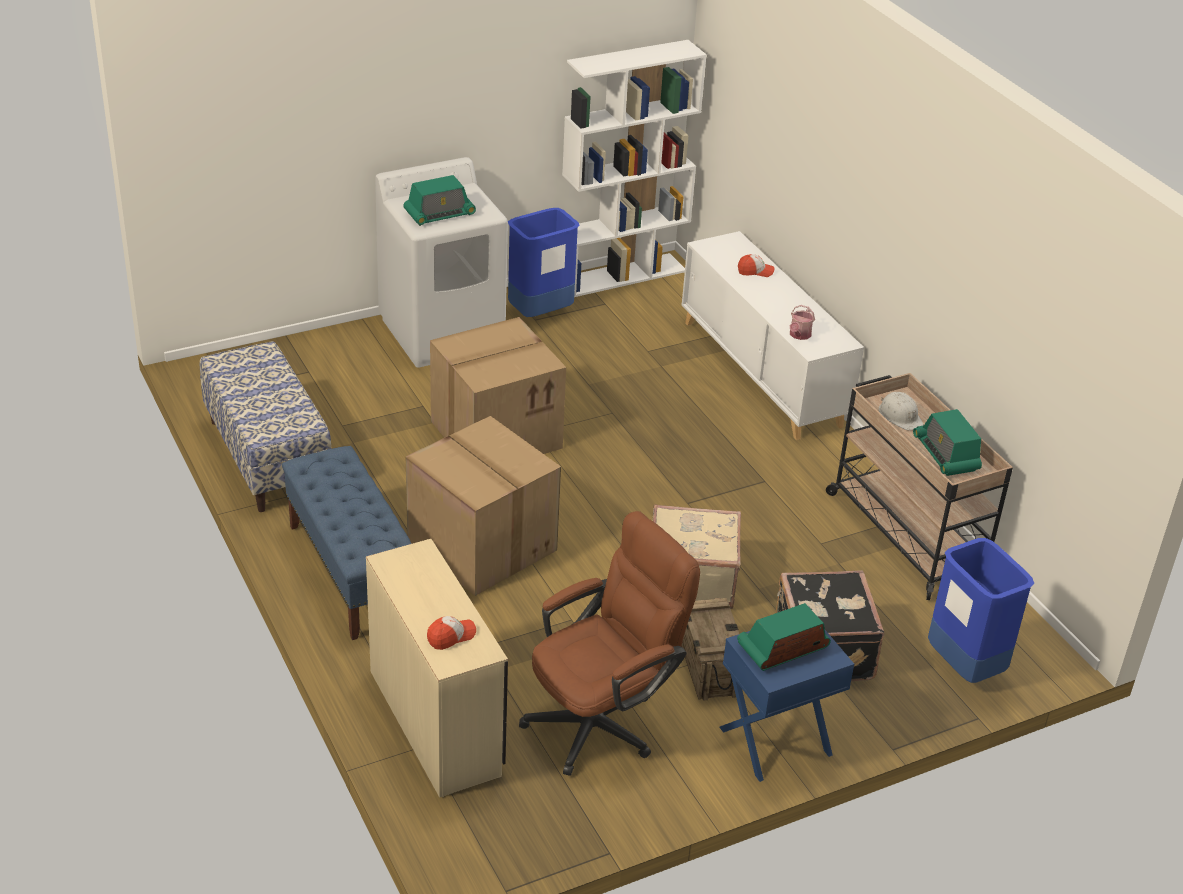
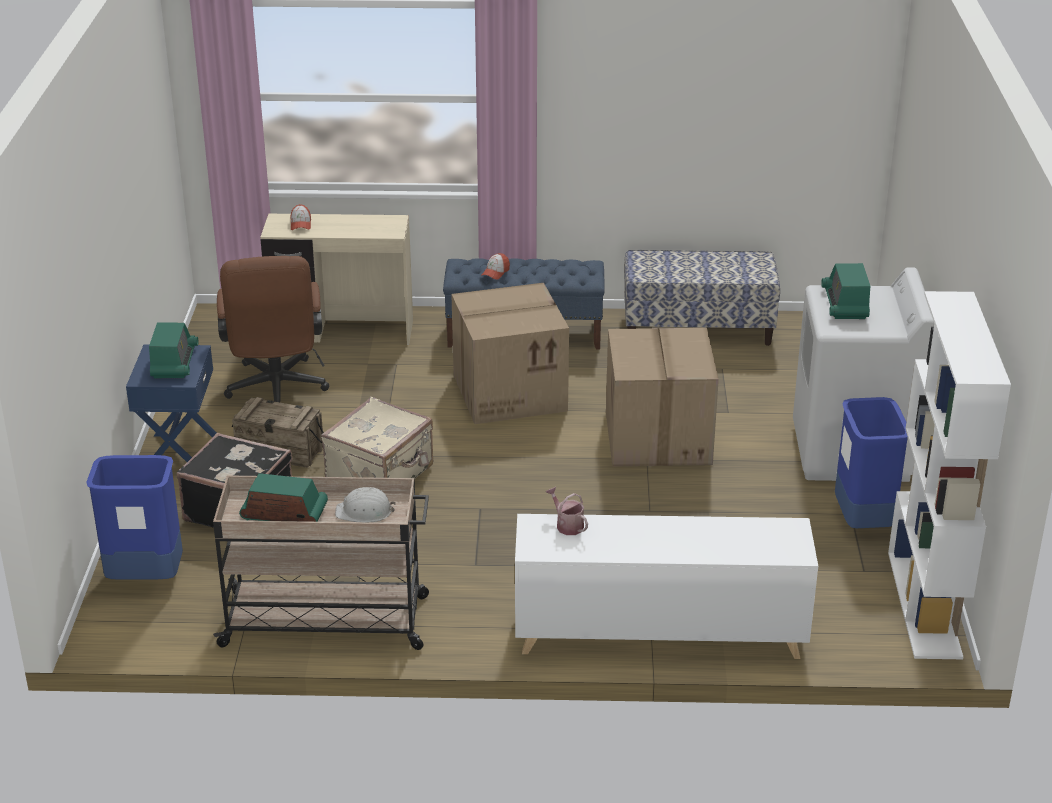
camera: 120 degrees right, 5 degrees down
cap [738,254,774,277] -> cap moved to [481,253,510,280]

